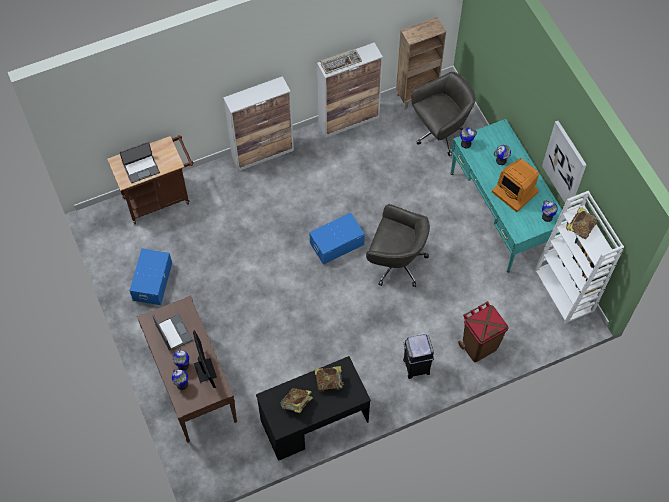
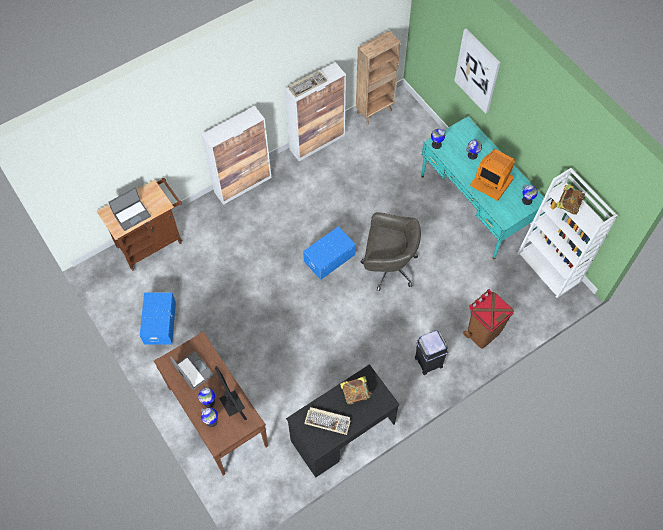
camera: 10 degrees left, 0 degrees up
book [281,388,313,413] -> keyboard [304,407,351,435]
grey office chair [411,72,476,156] -> none
picture [542,121,587,209] -> picture moved to [454,28,501,114]

